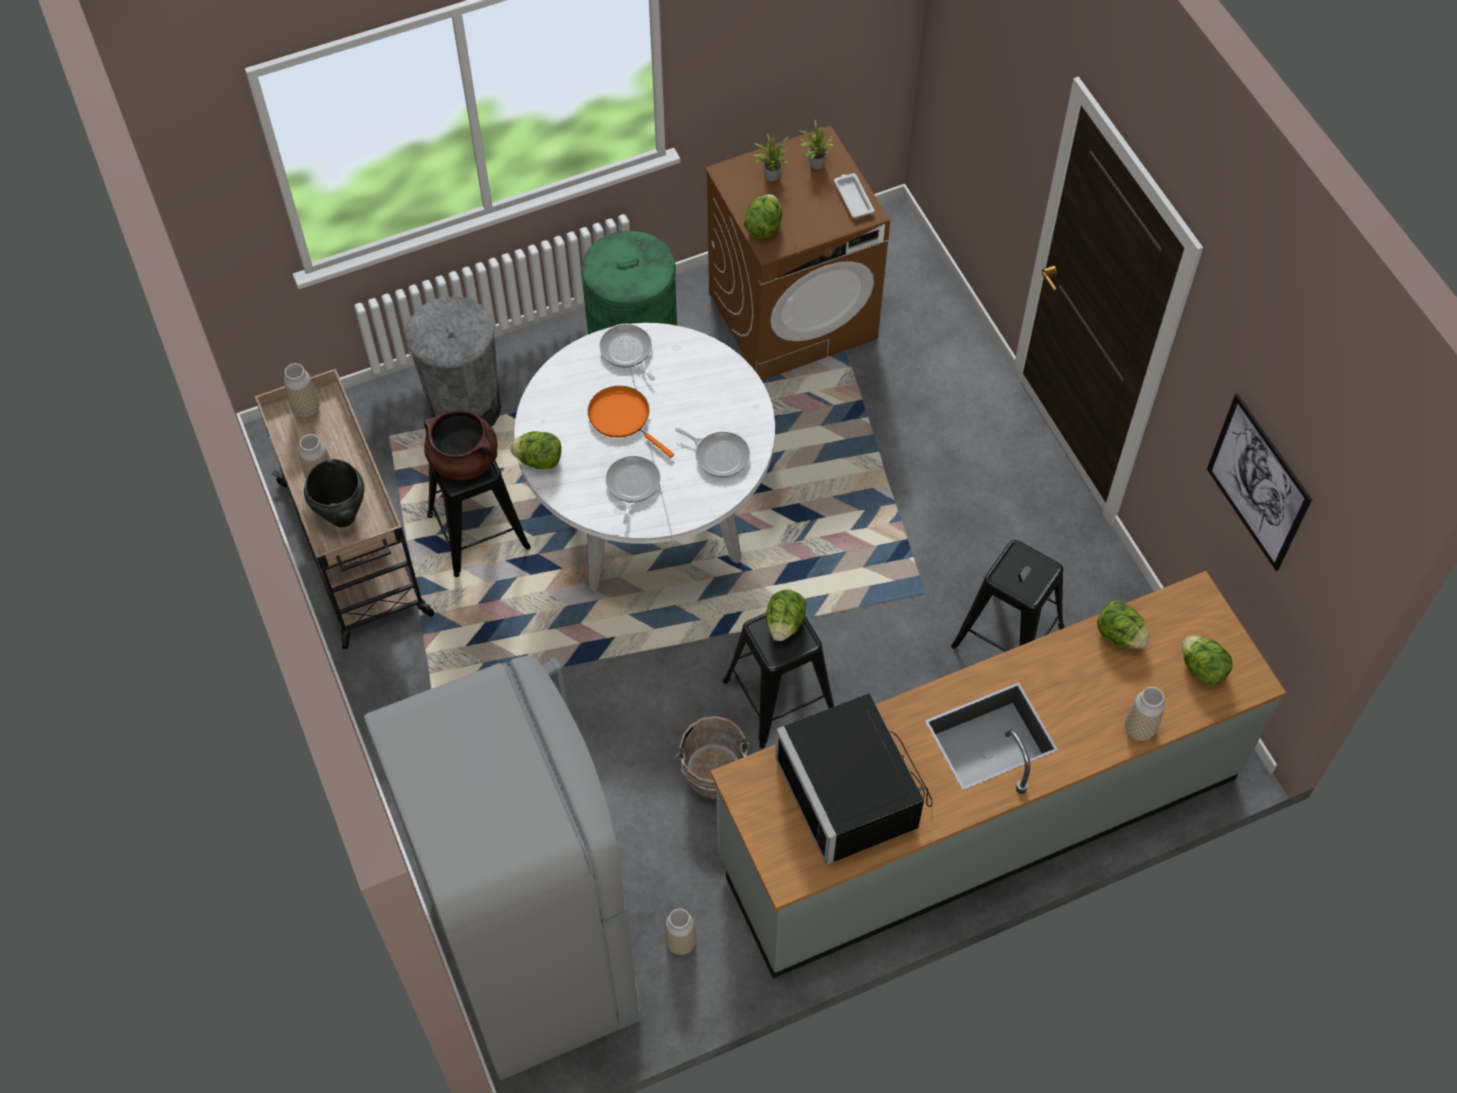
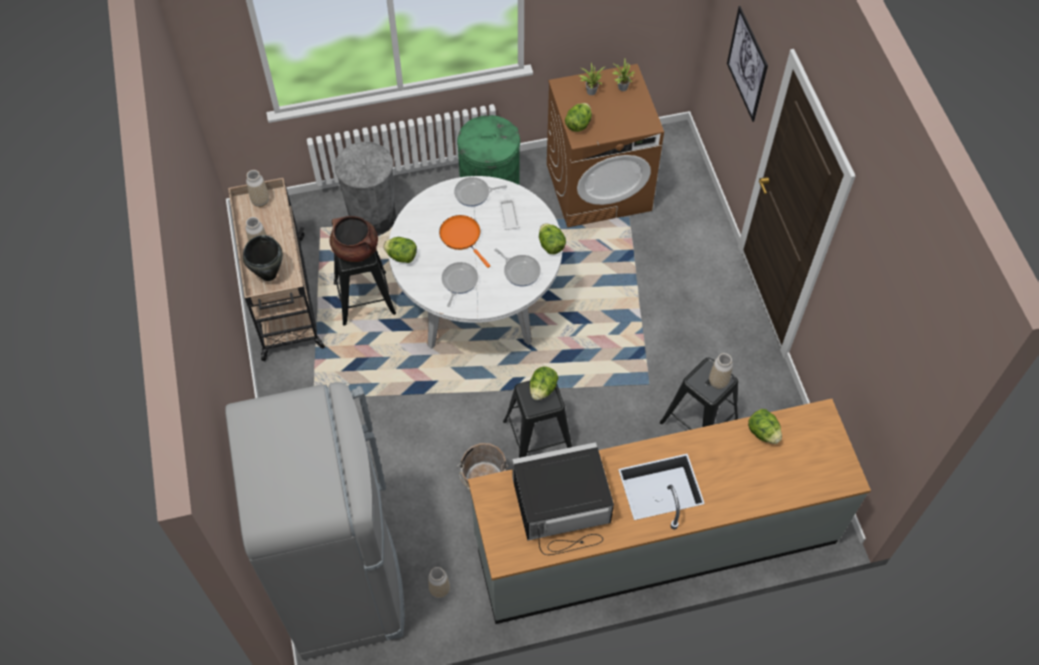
camera: 10 degrees right, 0 degrees up
frying pan [599,324,655,381] -> frying pan turned 75 degrees counterclockwise [454,177,507,207]
black microwave [775,693,933,865] -> black microwave turned 90 degrees clockwise [512,442,614,555]
white tray [834,173,875,218] -> white tray moved to [498,198,520,230]
vase [1125,687,1165,741] -> vase moved to [709,353,733,389]
lettuce [1182,636,1233,686] -> lettuce moved to [539,224,566,254]
picture [1207,393,1312,571] -> picture moved to [727,6,768,122]

